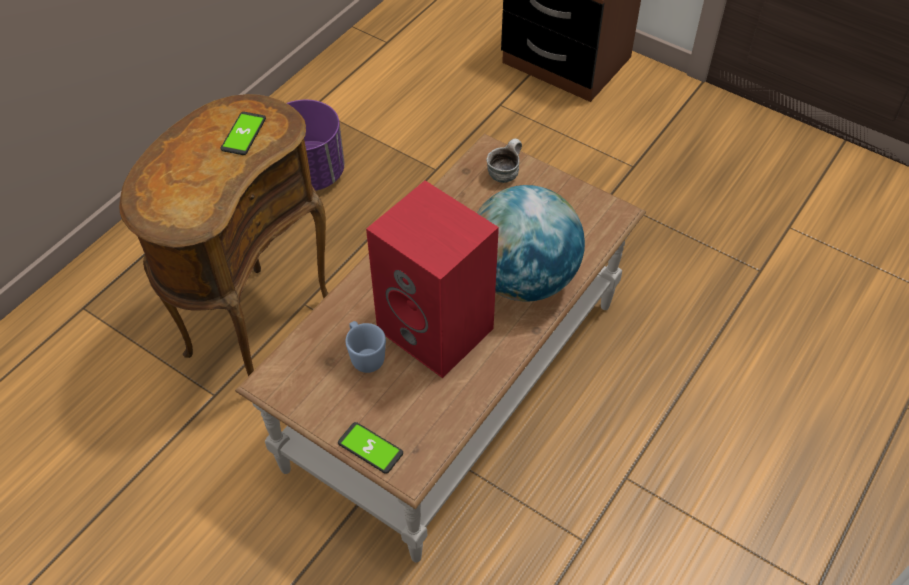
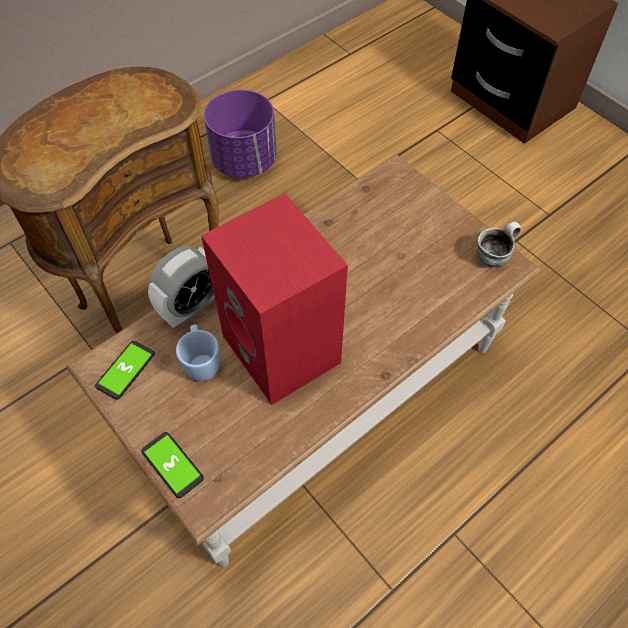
camera: 15 degrees right, 5 degrees up
phone [220,112,266,155] -> phone moved to [95,341,155,400]
globe [477,185,585,302] -> none
mug [487,138,522,183] -> mug moved to [477,221,521,267]
none -> alarm clock [148,246,214,328]

